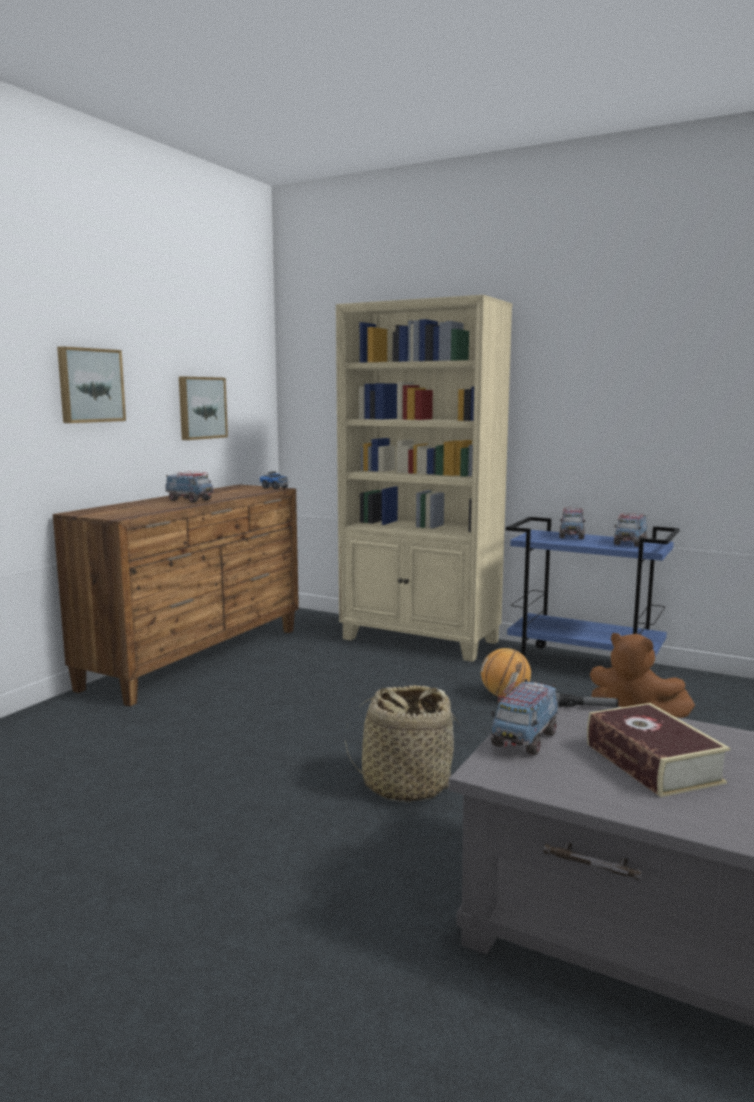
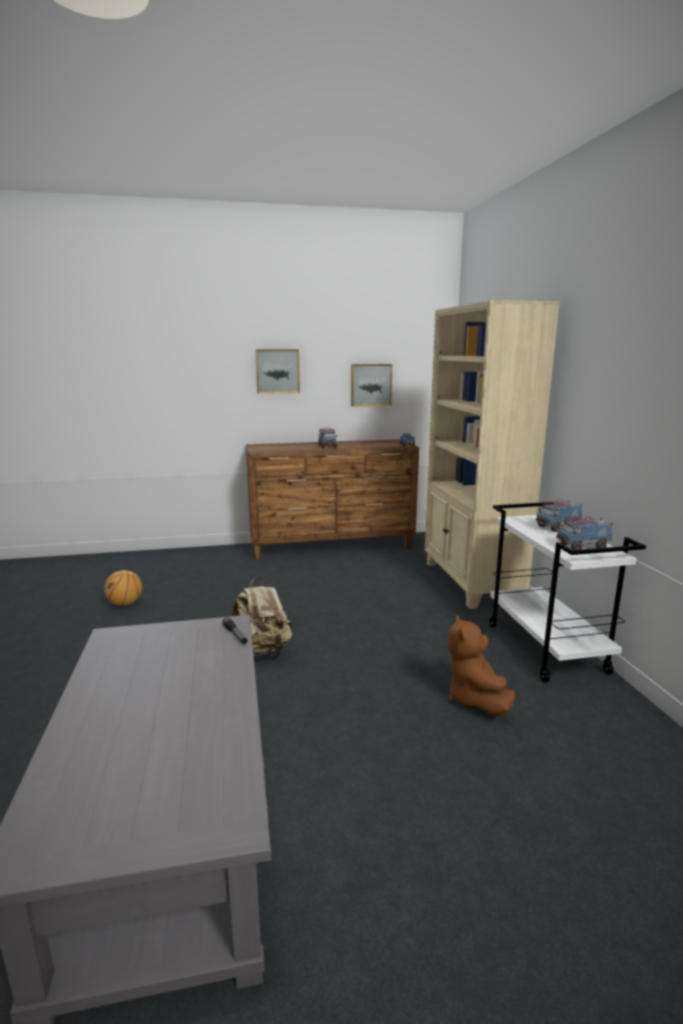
camera: 50 degrees right, 5 degrees up
basket [345,685,460,802] -> beige backpack [231,576,292,659]
basketball [481,648,531,697] -> basketball moved to [104,570,142,606]
toy truck [491,679,558,755] -> none
blue cart [506,517,680,658] -> white cart [489,502,646,682]
book [587,703,730,797] -> none

